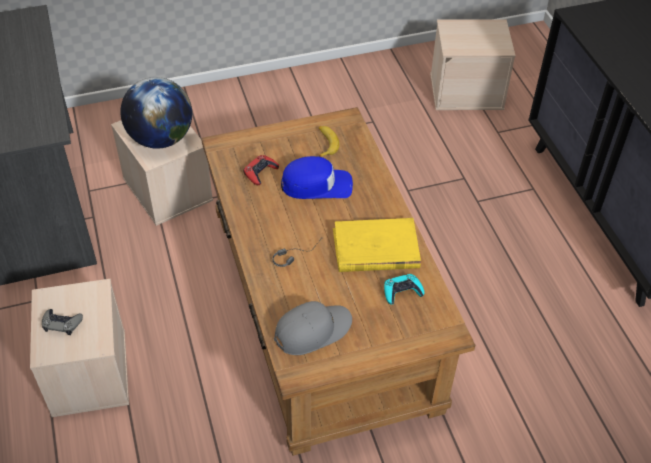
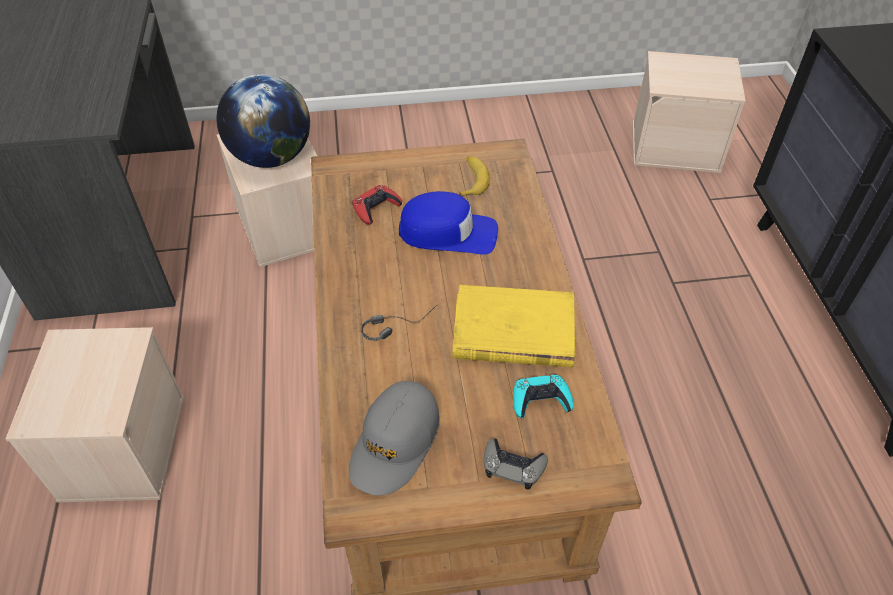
camera: 10 degrees right, 0 degrees up
grey game controller [42,309,83,335] -> grey game controller moved to [484,438,548,490]
grey cap [274,301,352,355] -> grey cap turned 135 degrees clockwise [349,381,440,495]

